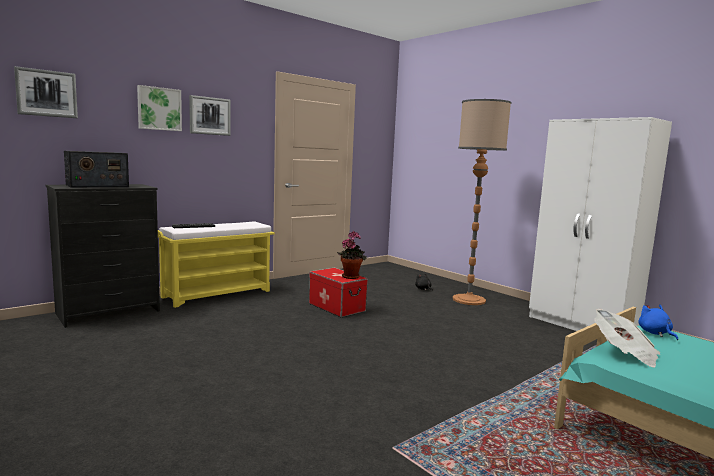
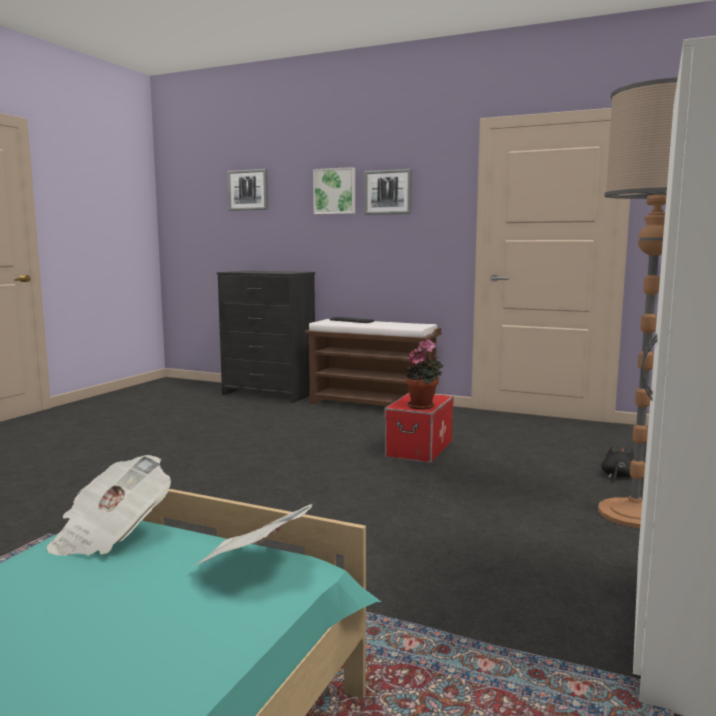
camera: 65 degrees right, 0 degrees up
radio [64,151,129,187] -> none
yellow bench [158,221,275,308] -> brown bench [305,319,442,406]
blue plush toy [638,304,678,340] -> newspaper [193,502,315,566]

